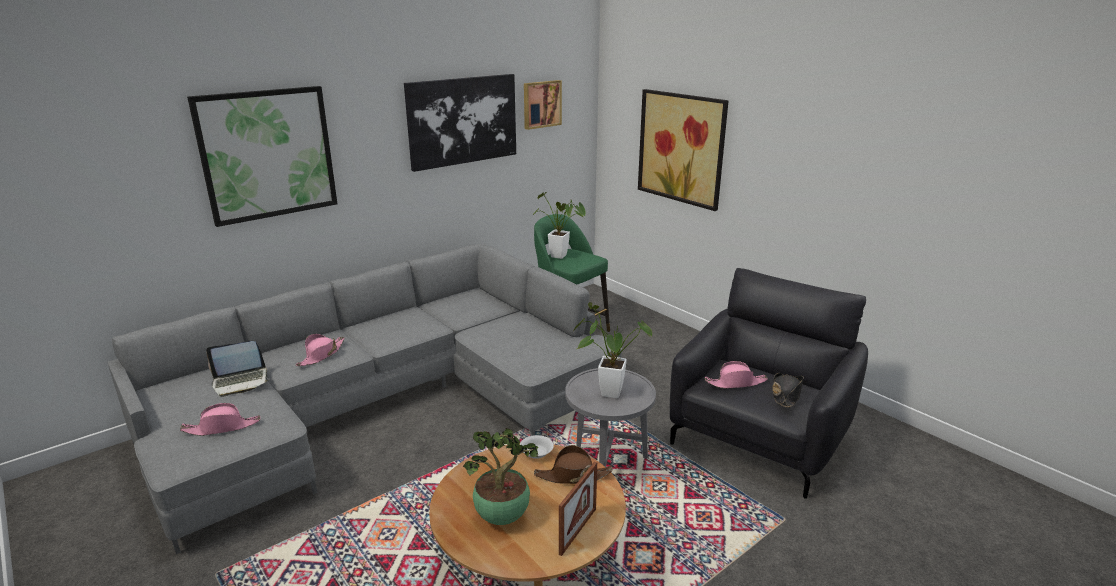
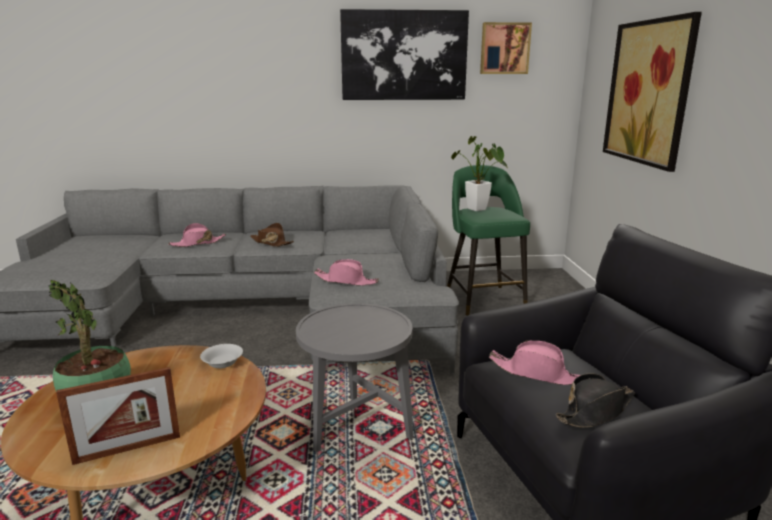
camera: 35 degrees right, 5 degrees down
pink hat [180,403,260,436] -> pink hat moved to [314,259,379,286]
picture [187,86,337,227] -> none
laptop [206,341,270,397] -> none
brown hat [534,445,613,484] -> brown hat moved to [251,223,294,247]
potted plant [574,302,652,398] -> none

